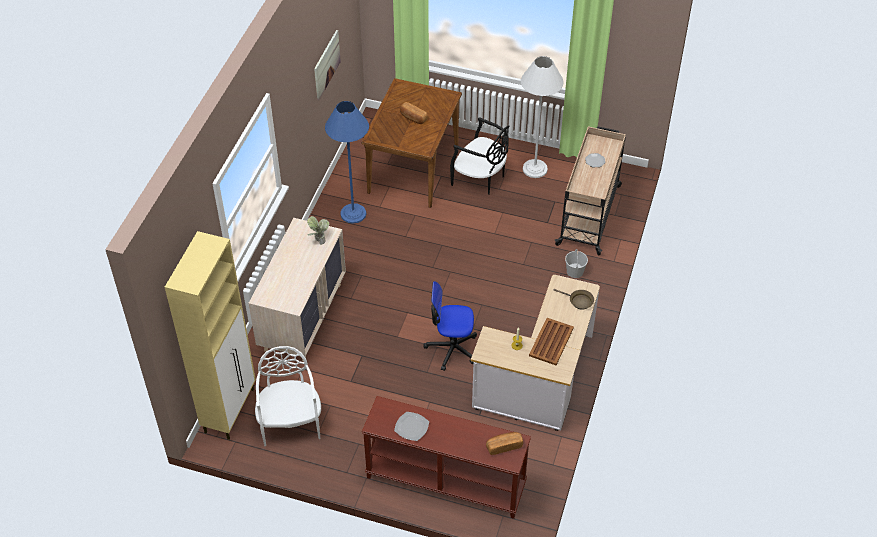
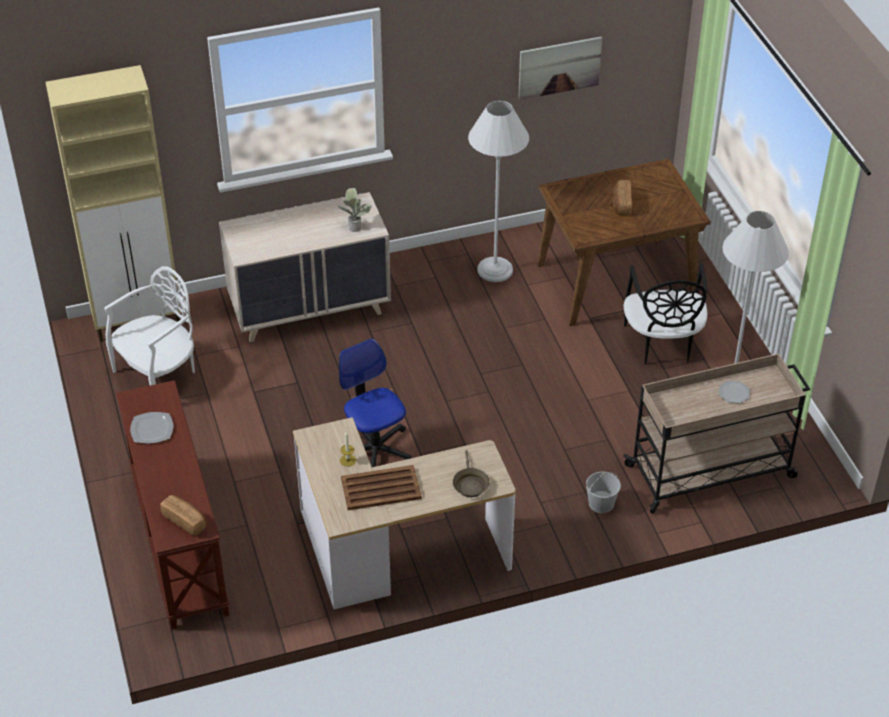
camera: 55 degrees right, 5 degrees down
blue floor lamp [325,101,369,224] -> white floor lamp [468,100,529,282]

